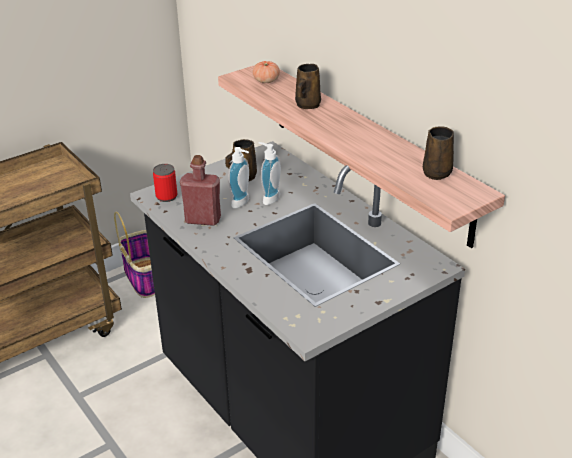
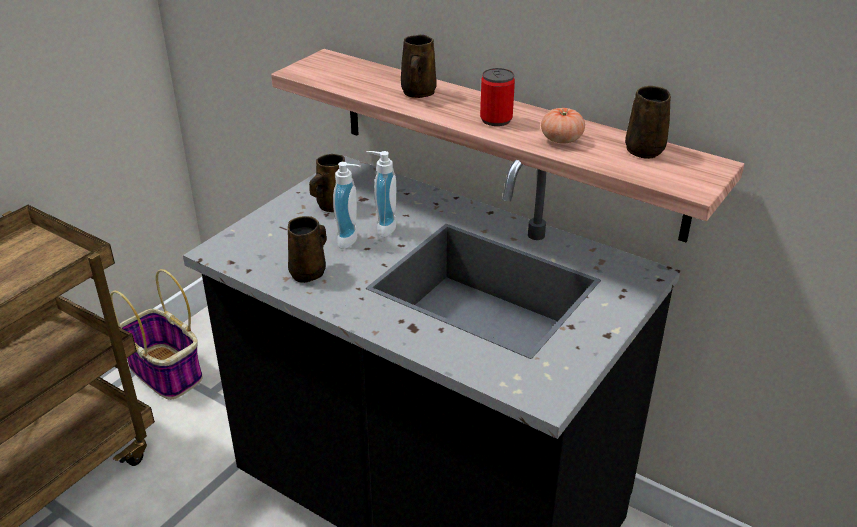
camera: 20 degrees left, 0 degrees up
can [153,164,177,202] -> can moved to [480,68,515,126]
red bottle [180,155,221,226] -> brown mug [288,216,327,283]
tomato [253,61,280,83] -> tomato moved to [541,108,585,144]

